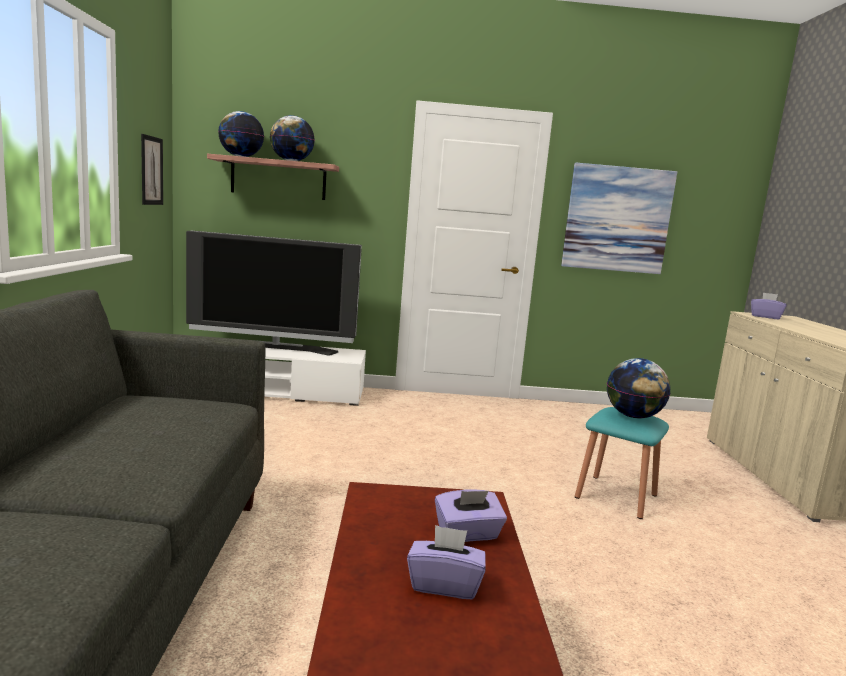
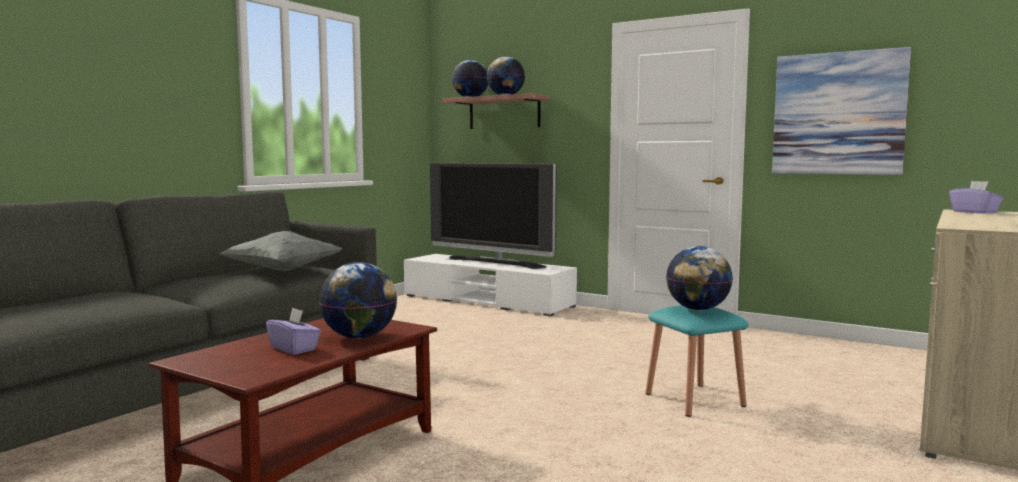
camera: 35 degrees right, 5 degrees down
picture [141,134,163,205] -> none
purple tissue box [435,490,507,542] -> globe [319,262,397,339]
none -> grey pillow [220,231,342,271]

